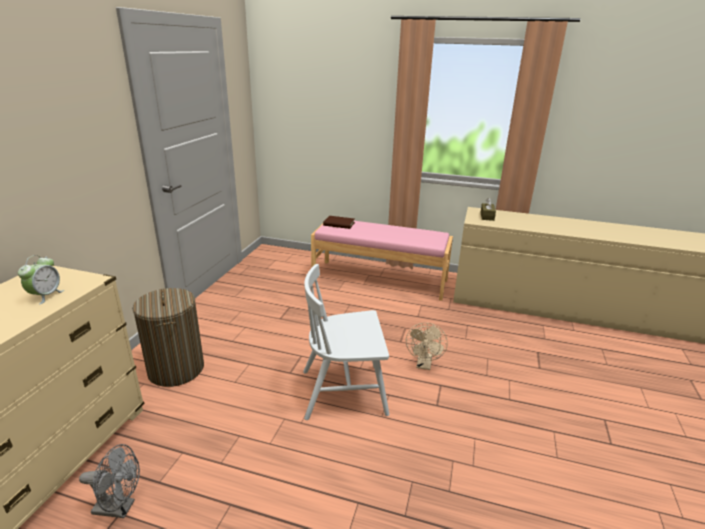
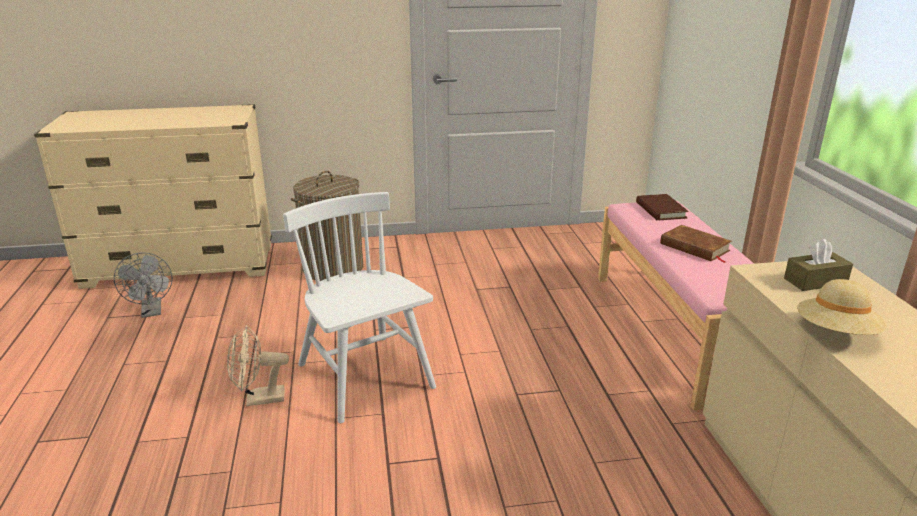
camera: 65 degrees right, 0 degrees up
alarm clock [18,255,64,304] -> none
beige fan [406,323,448,370] -> beige fan moved to [227,325,289,406]
none -> brown book [660,225,732,263]
none -> beige hat [797,279,887,335]

